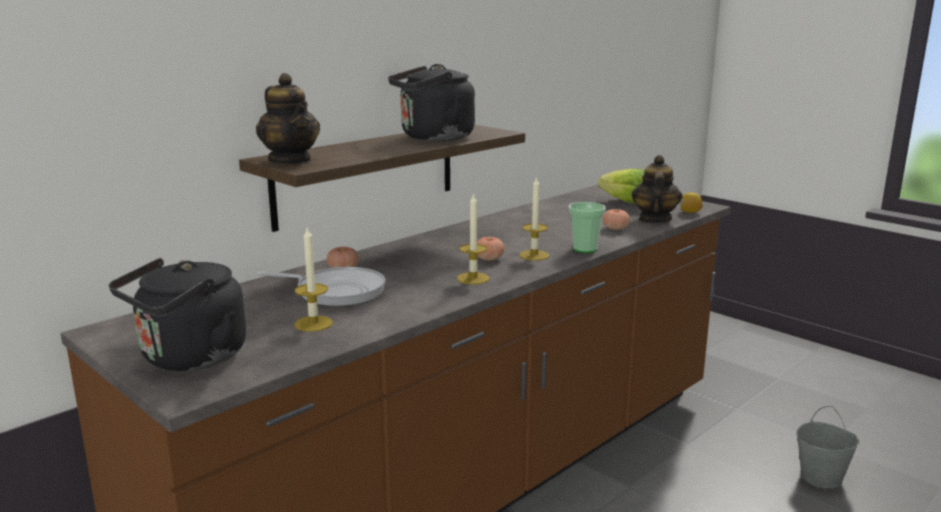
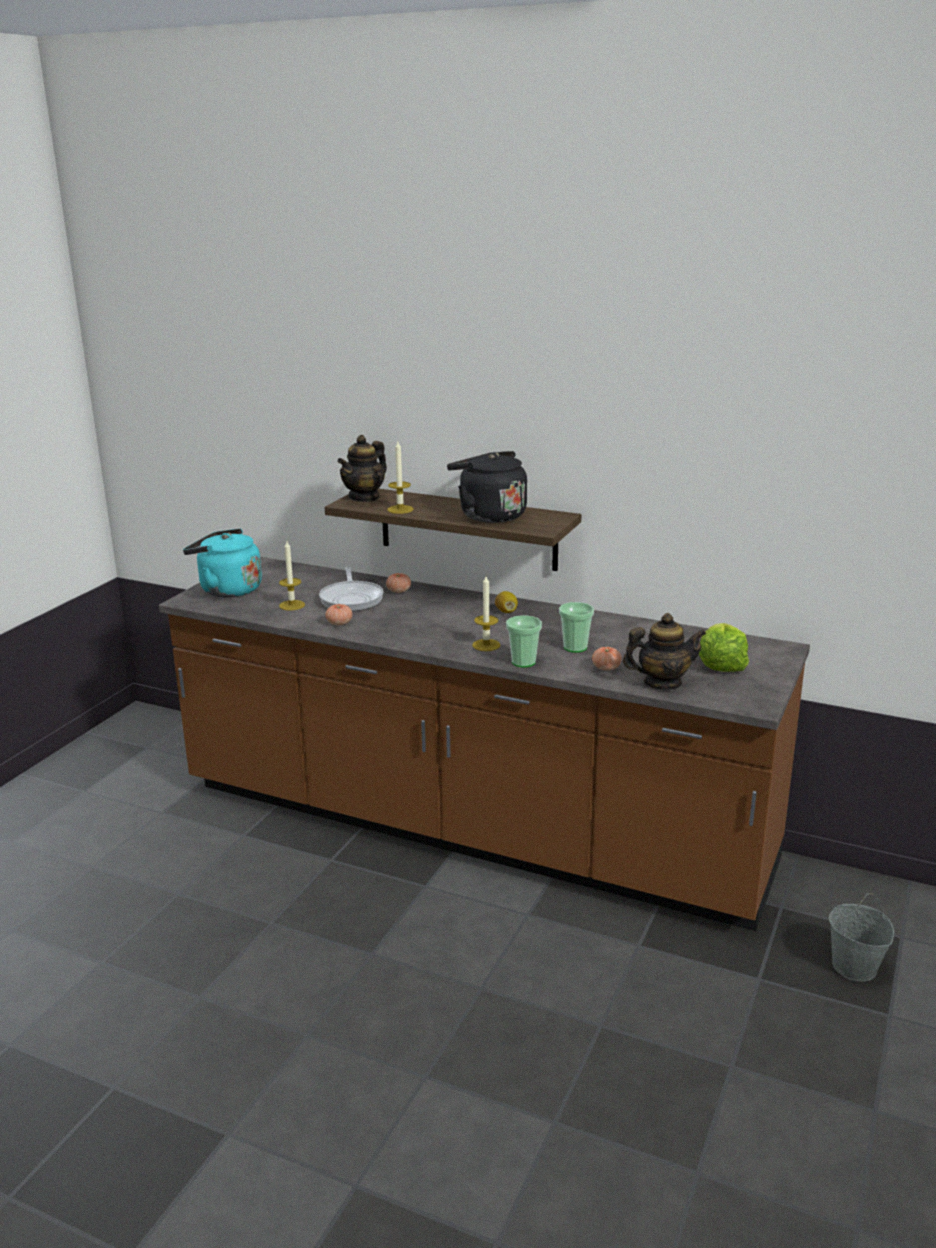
camera: 70 degrees right, 5 degrees up
black kettle [109,258,246,371] -> turquoise kettle [183,529,262,598]
candle [457,193,490,284] -> candle moved to [387,441,414,514]
tomato [477,237,505,261] -> tomato moved to [325,604,352,625]
lemon [681,192,703,213] -> lemon moved to [495,591,518,613]
grey bucket [796,406,860,488] -> grey bucket moved to [829,893,894,982]
none -> cup [559,602,594,653]

